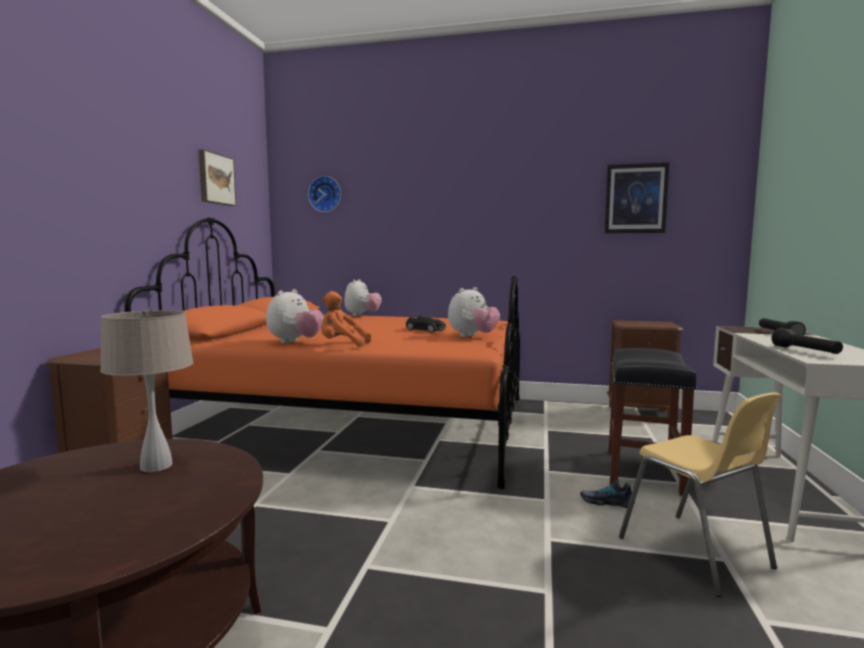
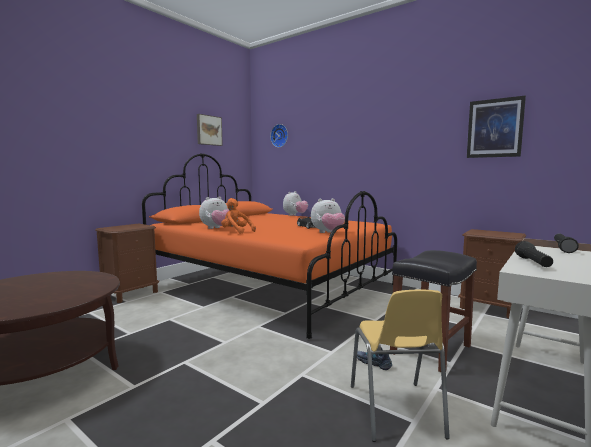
camera: 25 degrees right, 0 degrees up
beige table lamp [100,310,194,472] -> none

